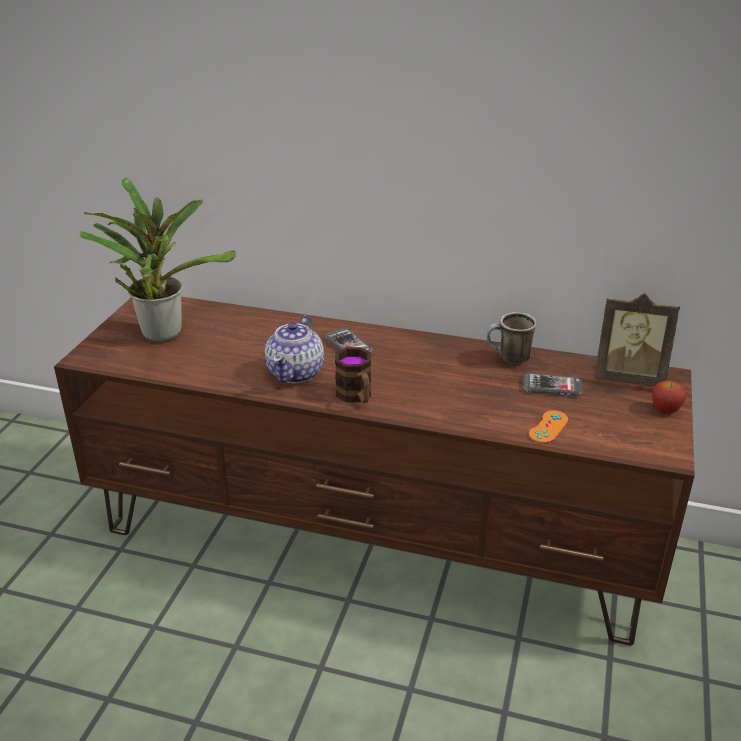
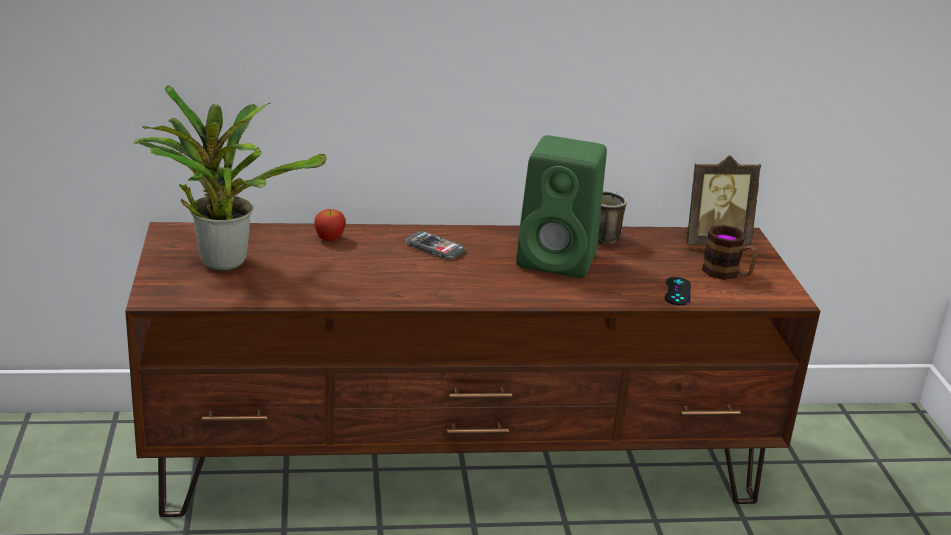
camera: 25 degrees left, 5 degrees down
teapot [265,315,324,383] -> none
mug [335,347,371,403] -> mug moved to [702,225,758,280]
phone [523,373,583,397] -> none
orange game controller [529,411,568,443] -> black game controller [665,277,691,306]
apple [652,380,686,414] -> apple moved to [314,209,346,241]
none -> green speaker [516,135,607,278]

